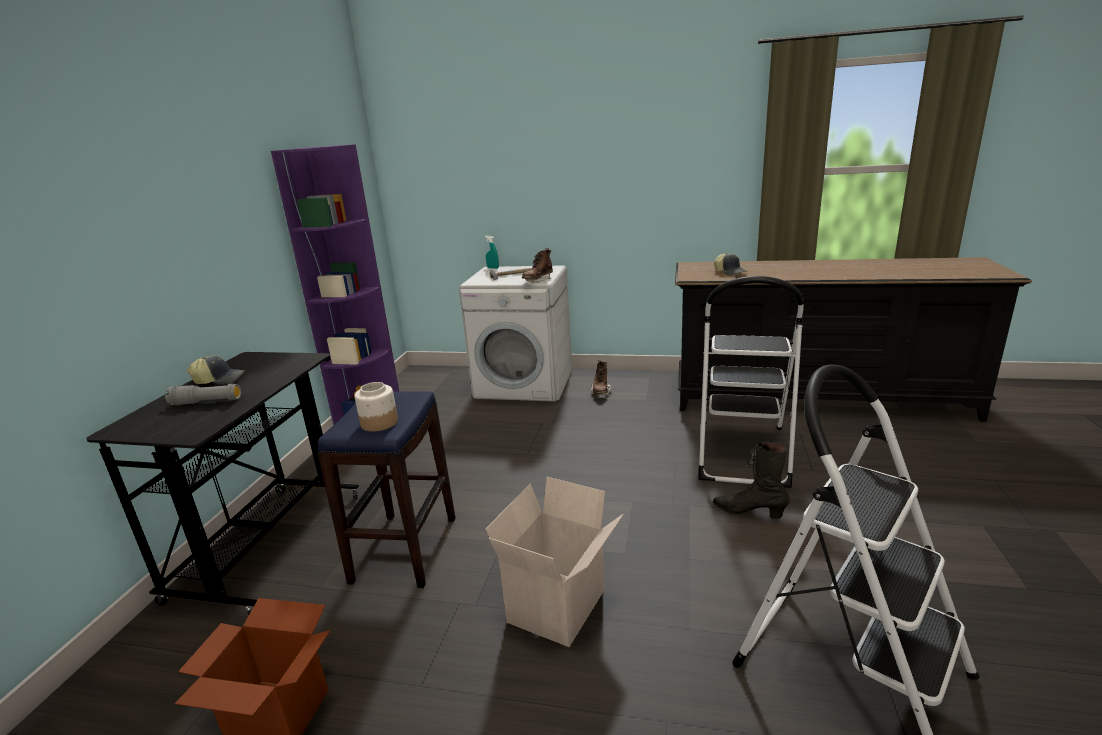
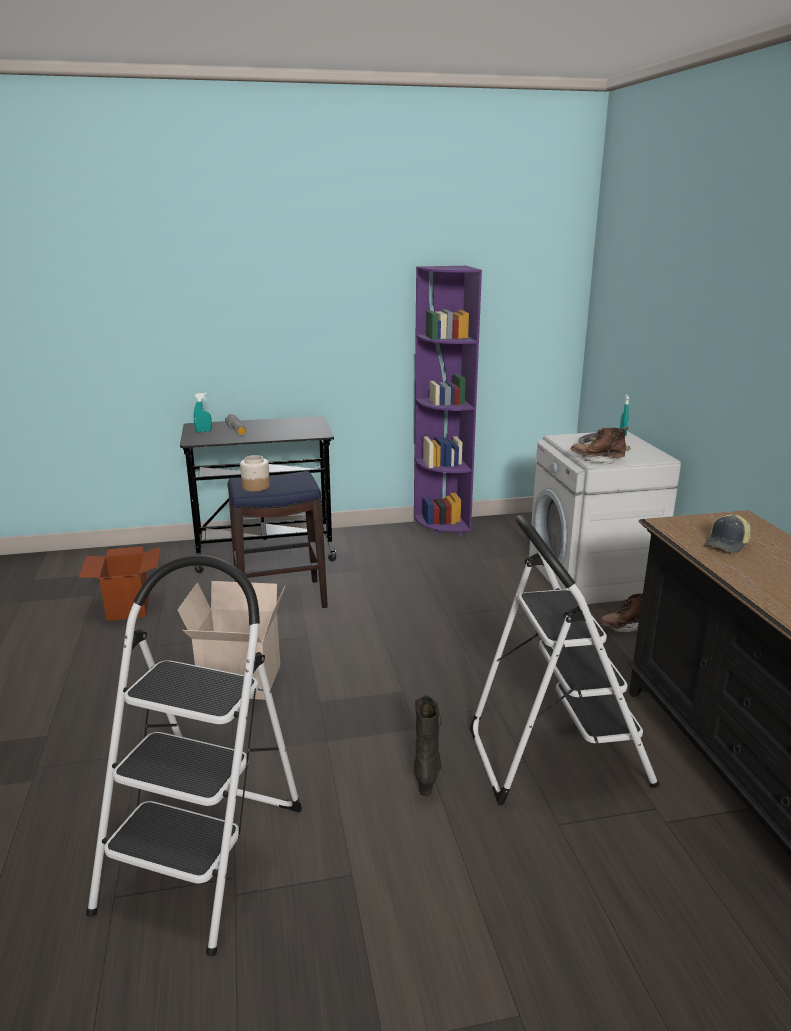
camera: 65 degrees right, 0 degrees up
cap [187,356,245,384] -> none
none -> turquoise spray bottle [194,393,212,432]

